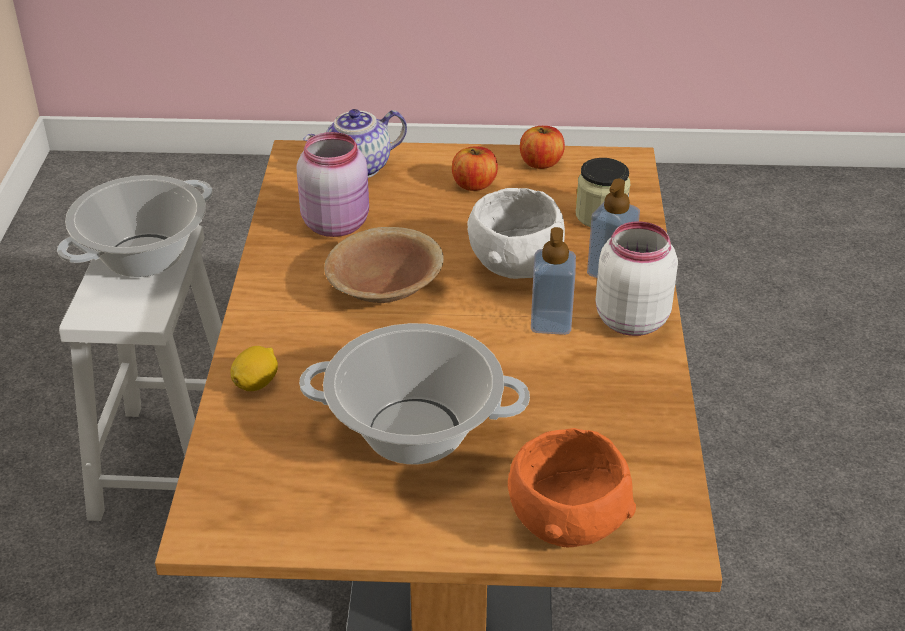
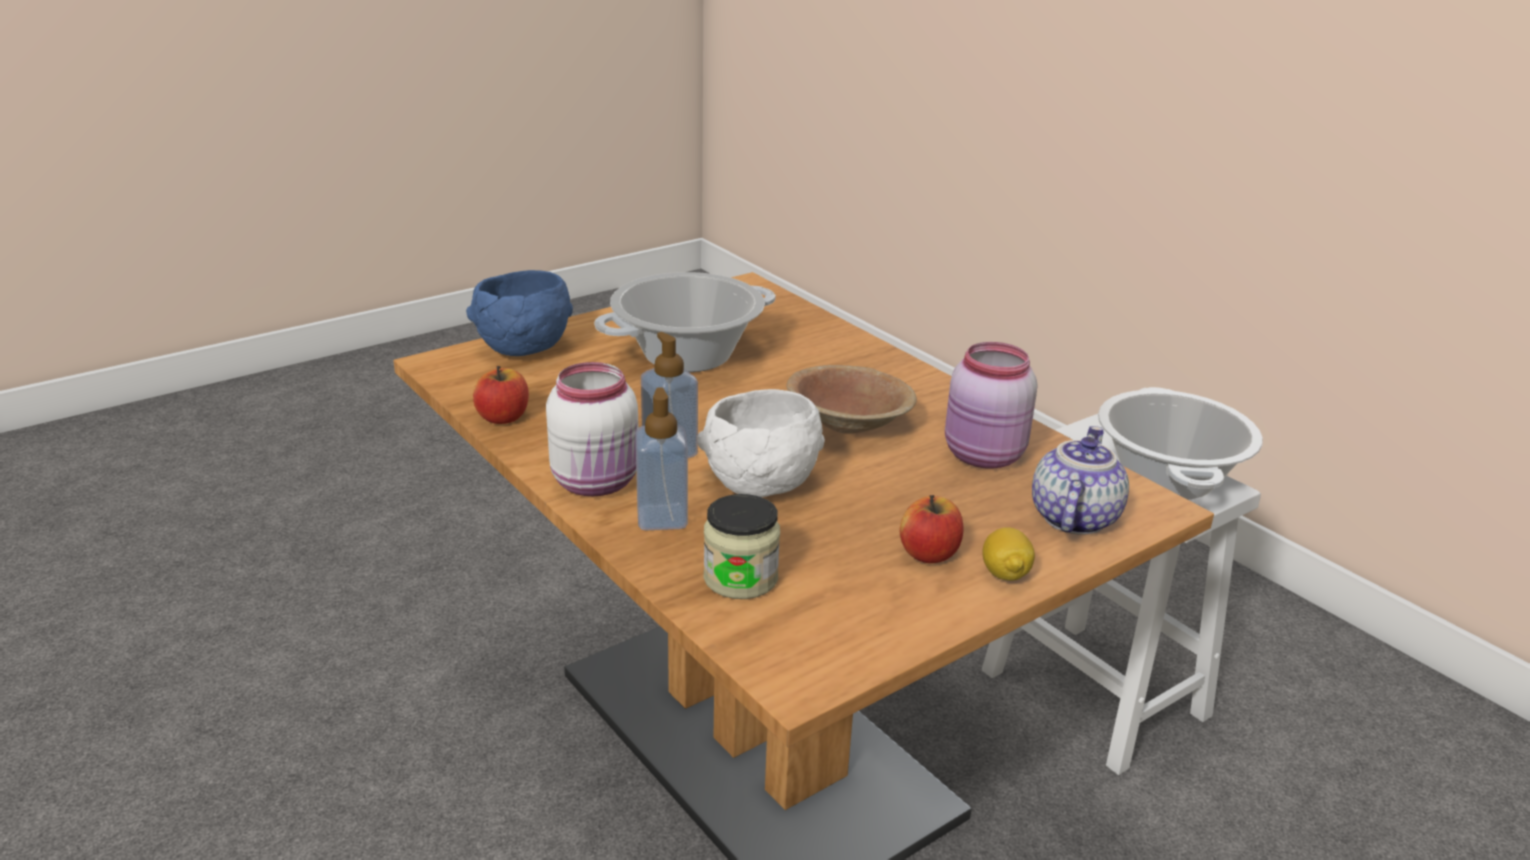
camera: 140 degrees right, 10 degrees down
lemon [231,346,278,391] -> lemon moved to [983,527,1035,581]
orange bowl [508,428,636,547] -> blue bowl [466,270,573,356]
apple [520,126,565,169] -> apple moved to [473,366,529,424]

